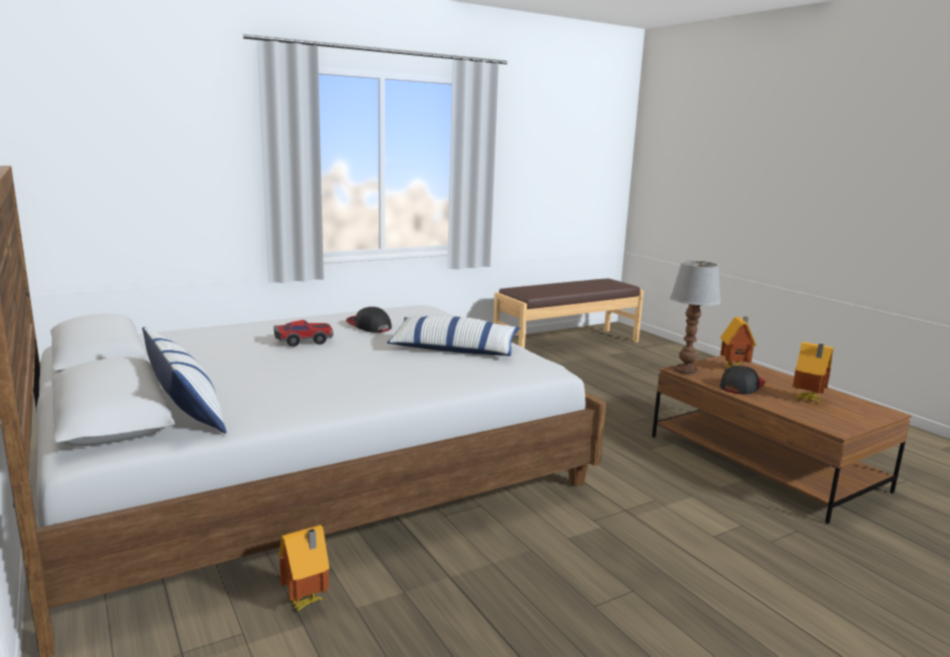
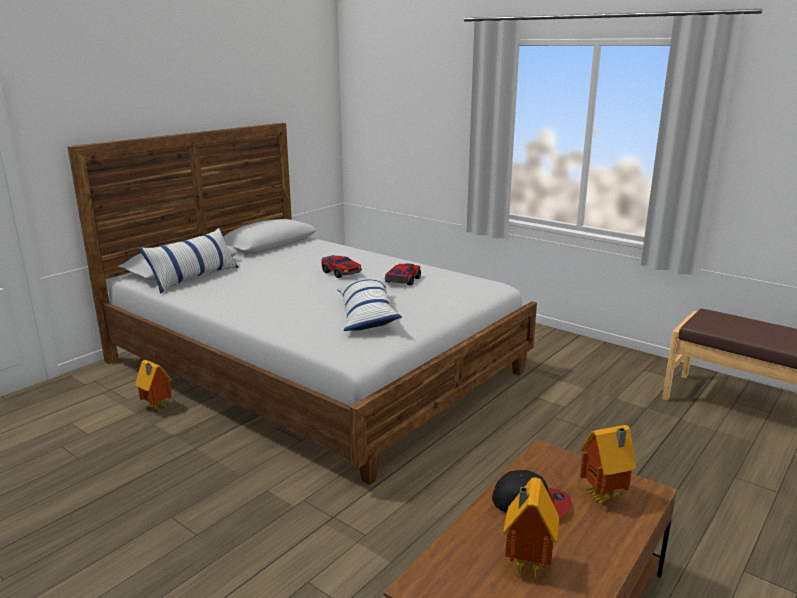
camera: 70 degrees right, 5 degrees up
cap [346,307,392,333] -> toy car [385,263,421,285]
table lamp [670,261,721,375] -> none

